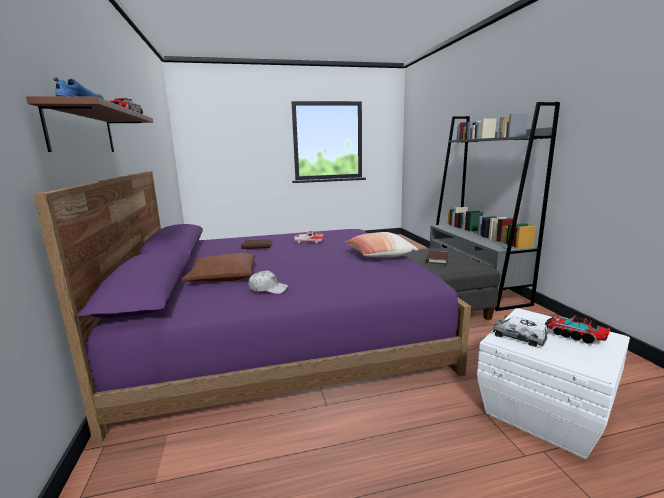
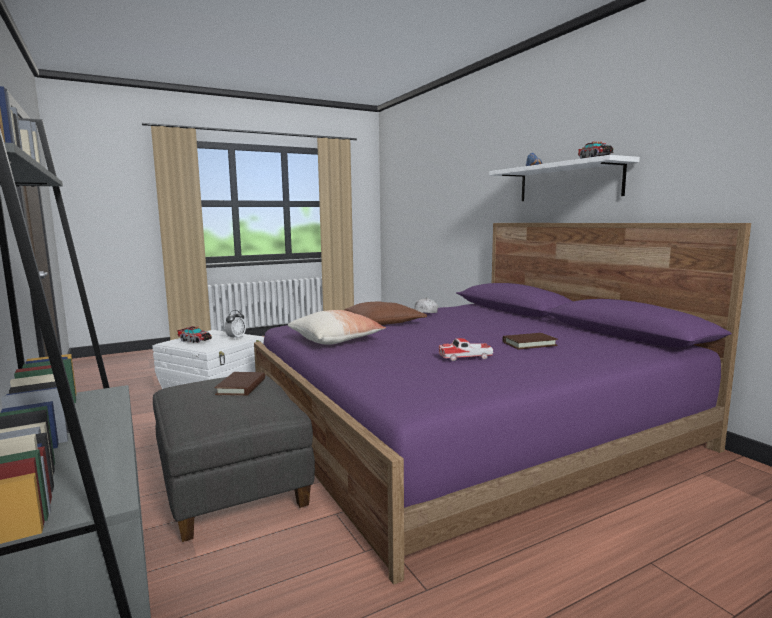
camera: 165 degrees right, 5 degrees down
brown shelf [26,96,153,152] -> white shelf [489,155,640,201]
brown pillow [181,253,255,282] -> brown pillow moved to [345,301,427,325]
toy truck [493,317,548,347] -> alarm clock [225,310,246,340]

